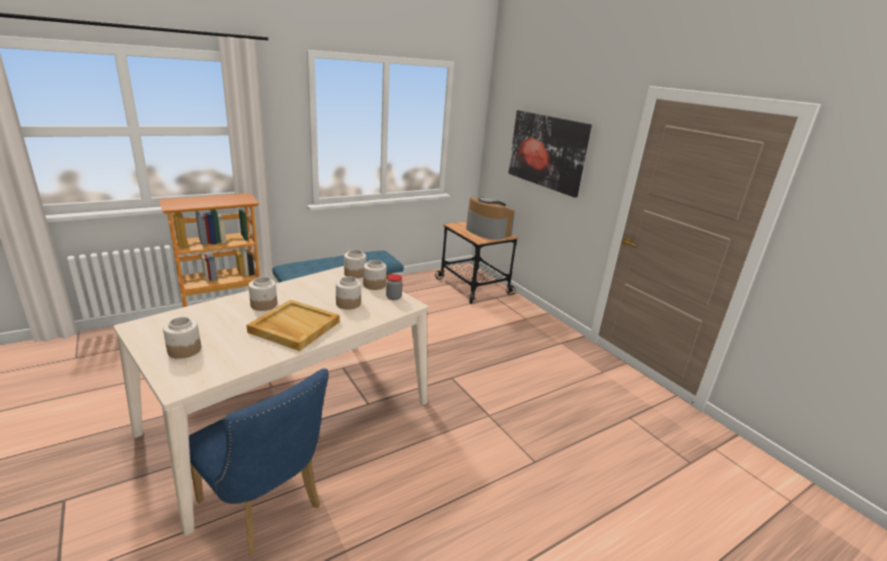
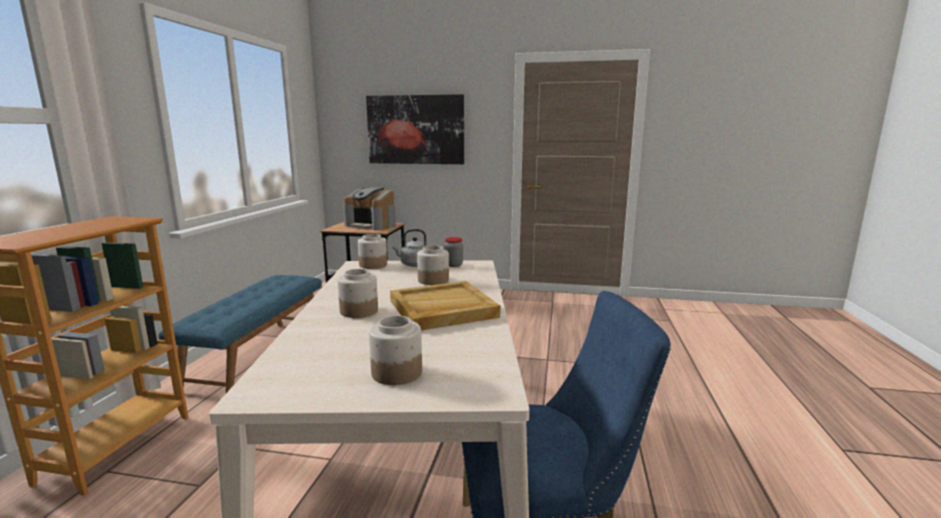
camera: 45 degrees left, 10 degrees down
jar [363,260,386,290] -> grey kettle [392,229,426,267]
coffee machine [466,196,515,240] -> coffee machine turned 150 degrees counterclockwise [343,187,396,231]

